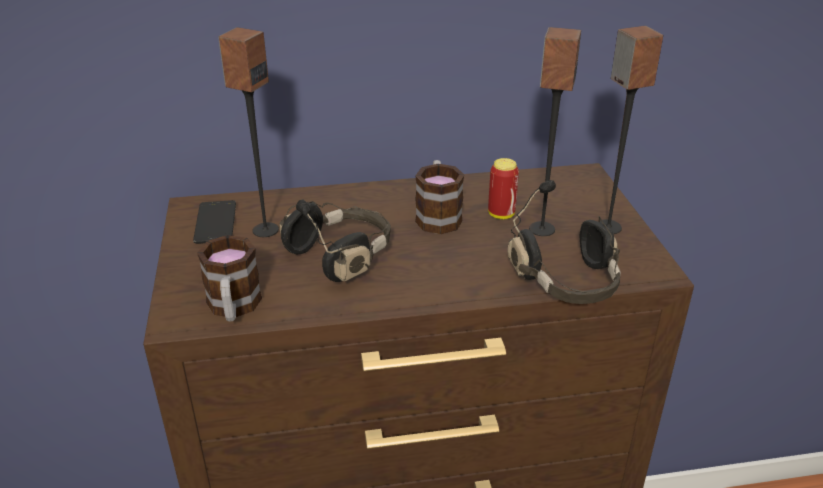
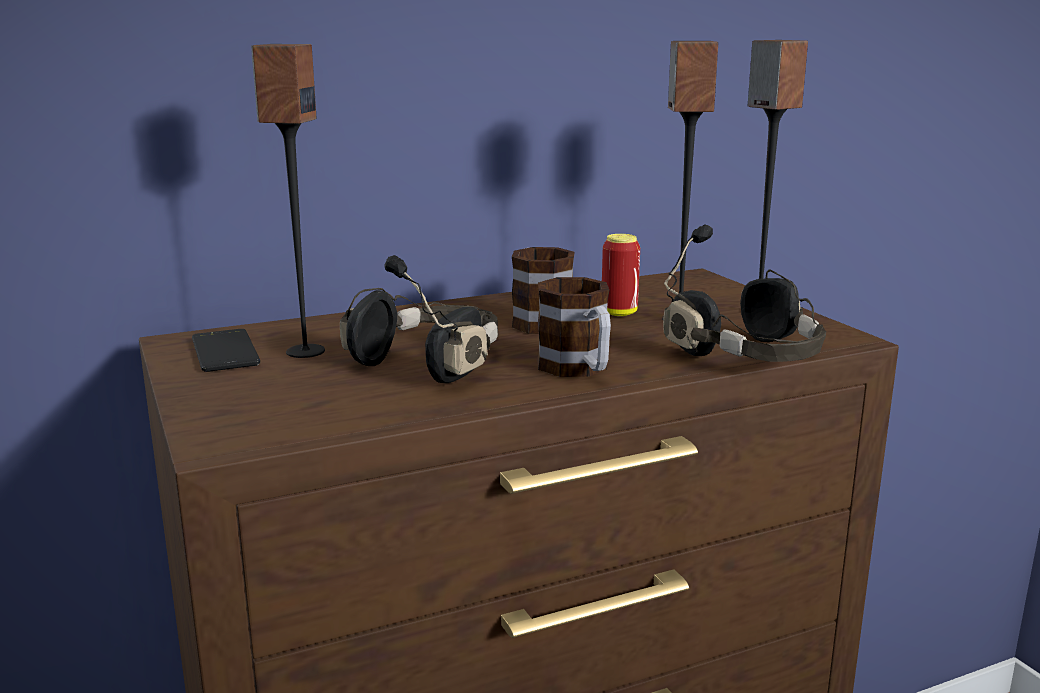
camera: 15 degrees left, 15 degrees down
mug [197,235,262,322] -> mug moved to [537,277,611,377]

